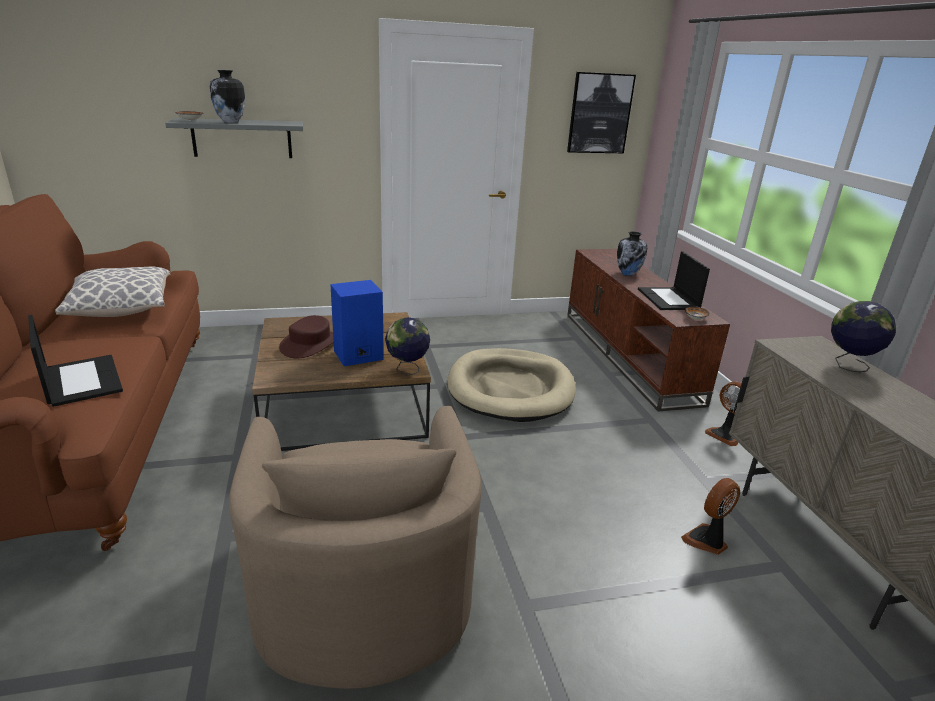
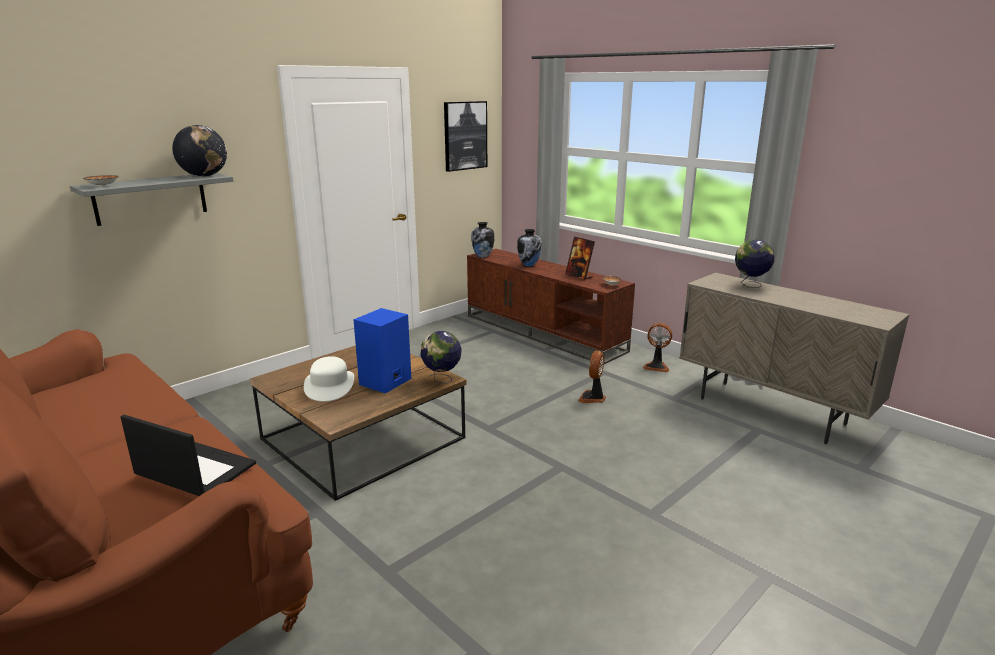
camera: 30 degrees left, 5 degrees down
pillow [55,266,171,317] -> none
vase [210,70,245,123] -> vase moved to [471,222,494,258]
beige armchair [229,406,482,689] -> none
brown hat [279,315,334,358] -> white hat [304,356,354,402]
beige dog bed [447,348,576,422] -> none
laptop [638,251,710,310] -> picture frame [565,237,595,280]
fan [681,478,740,555] -> fan moved to [578,351,606,403]
none -> globe [172,125,227,176]

